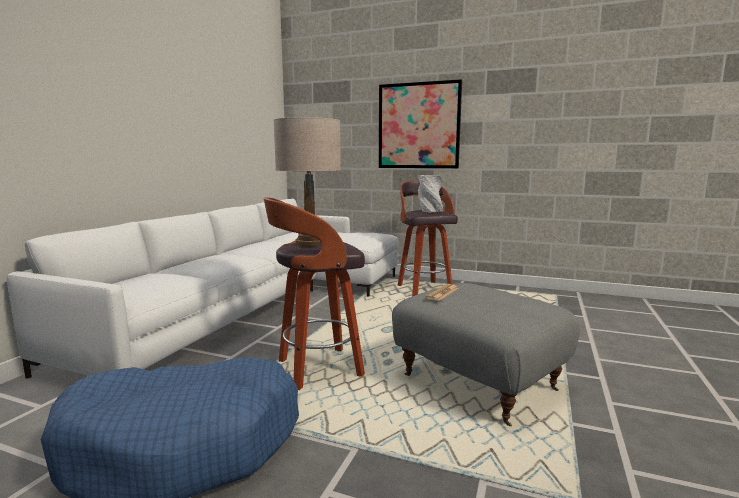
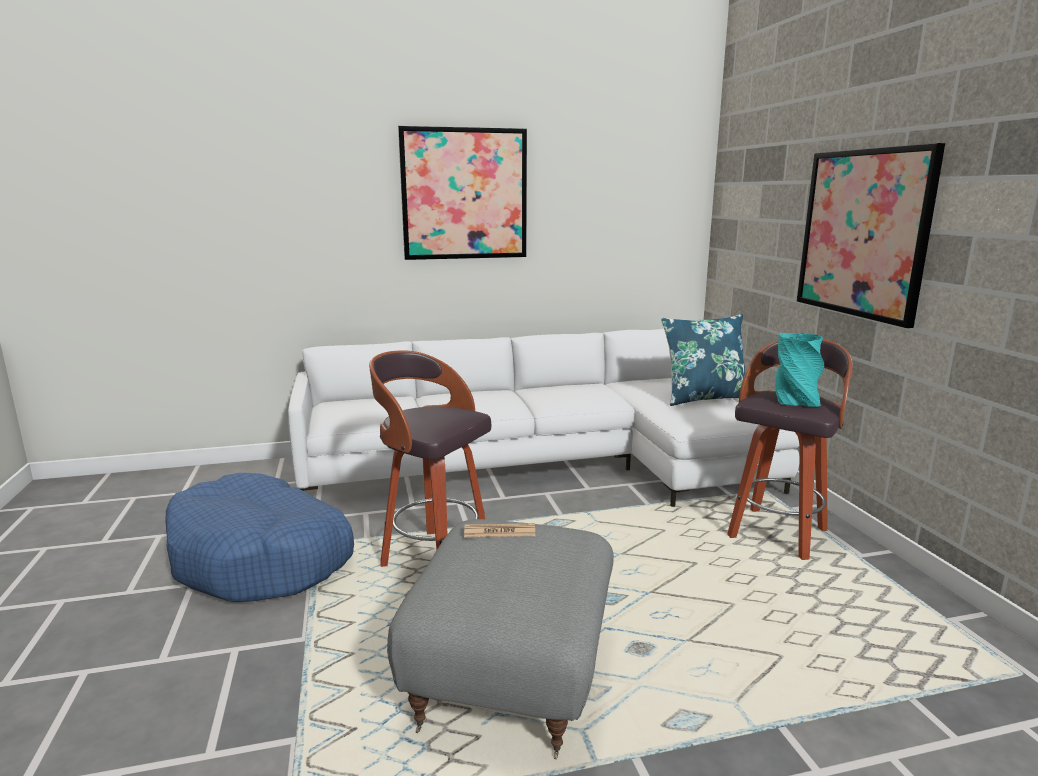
camera: 55 degrees right, 5 degrees up
beige table lamp [274,117,341,247] -> none
grey vase [418,175,443,213] -> turquoise vase [775,333,824,407]
none -> picture [398,126,527,260]
none -> blue pillow [661,314,745,406]

